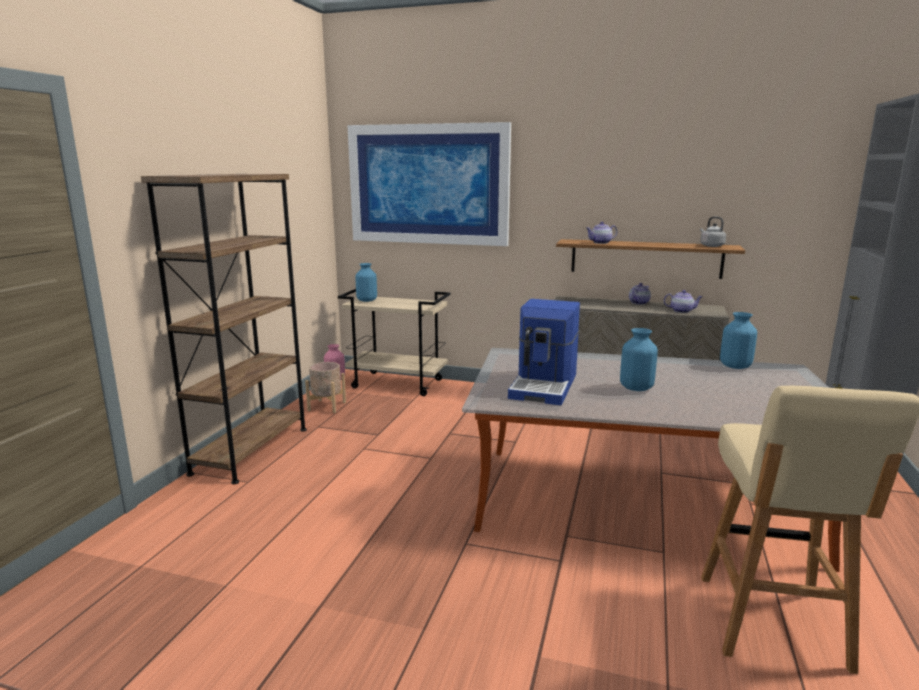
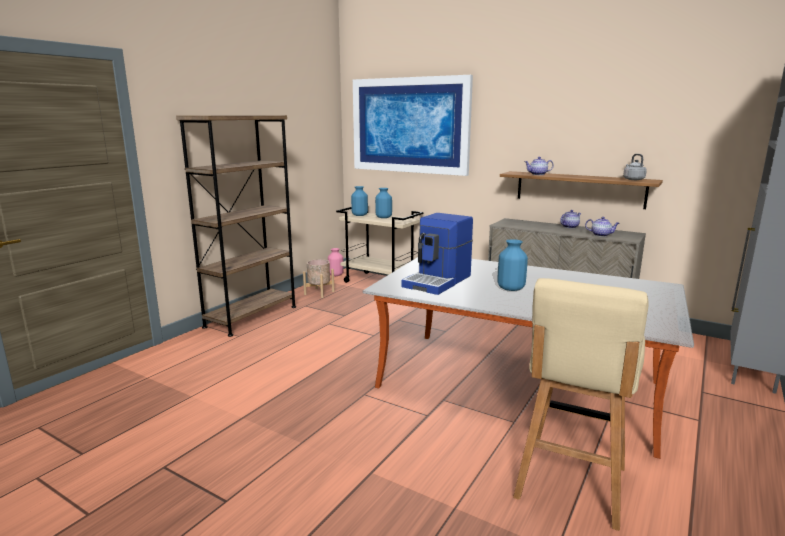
camera: 15 degrees right, 0 degrees up
blue vase [720,312,757,369] -> blue vase moved to [375,188,392,218]

